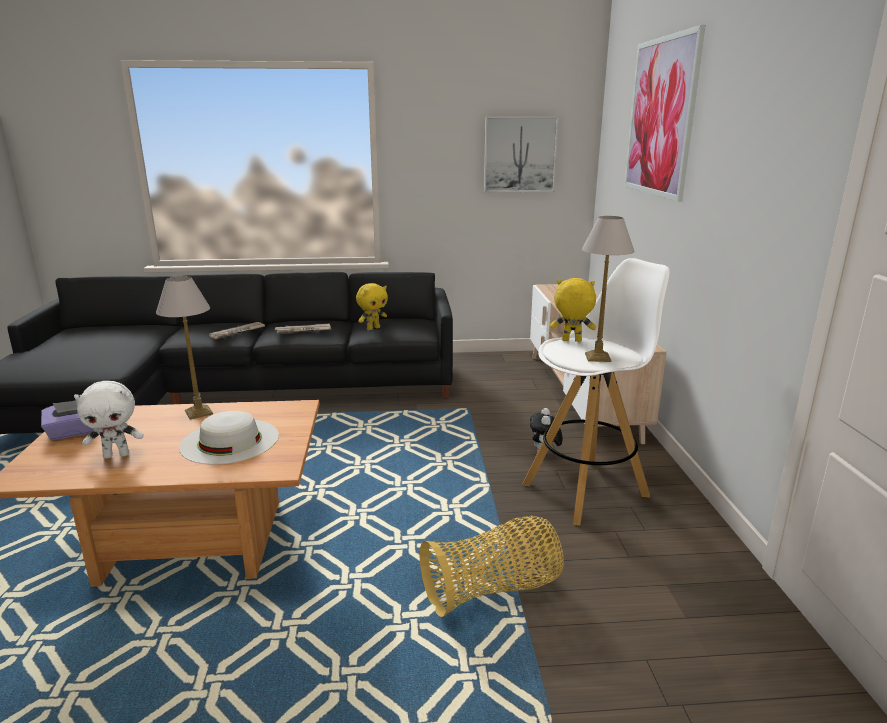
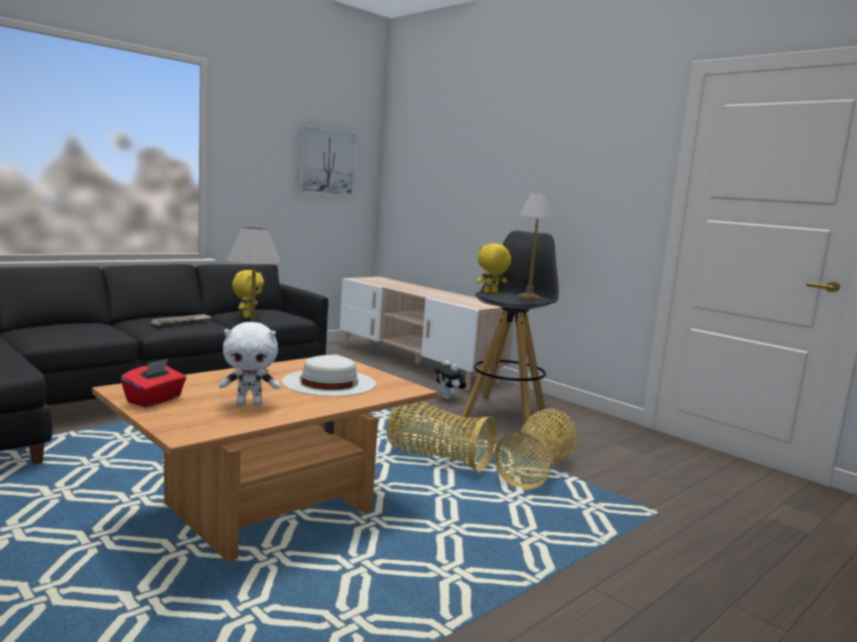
camera: 40 degrees left, 10 degrees down
purple tissue box [41,400,94,440] -> red tissue box [121,359,186,407]
white plush toy [74,381,144,459] -> white plush toy turned 45 degrees clockwise [219,322,280,406]
newspaper [209,322,265,339] -> none
white stool [522,258,670,525] -> black stool [462,230,559,430]
picture [624,25,705,202] -> none
none -> basket [386,401,496,473]

